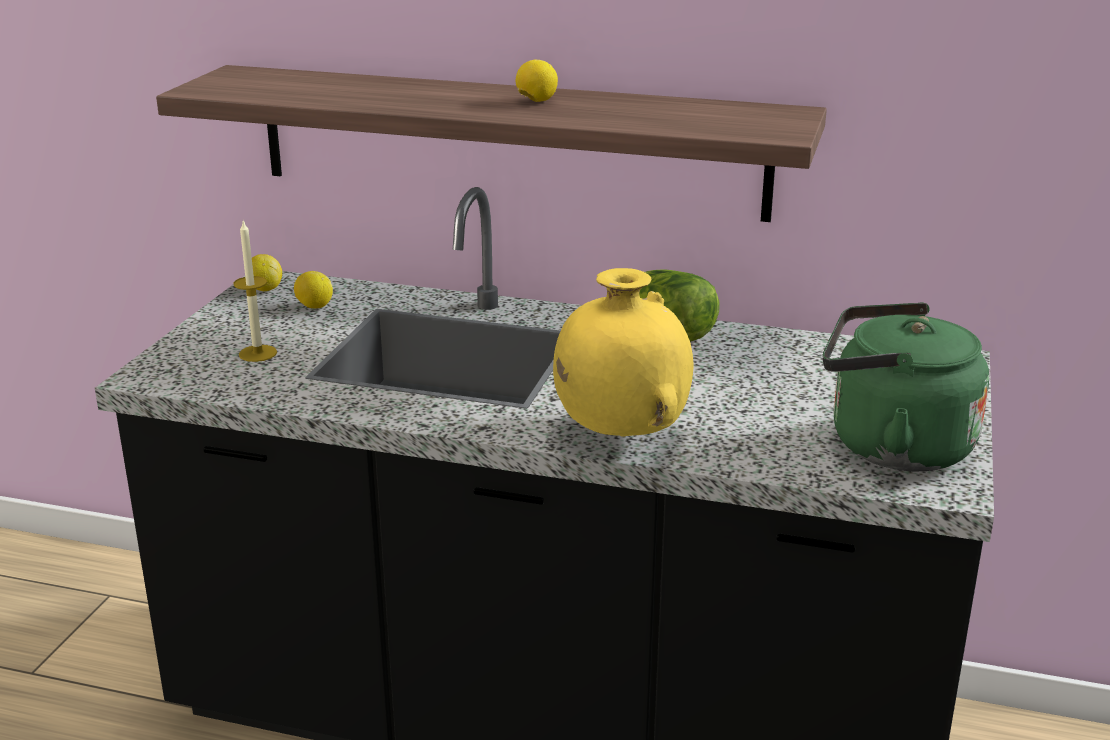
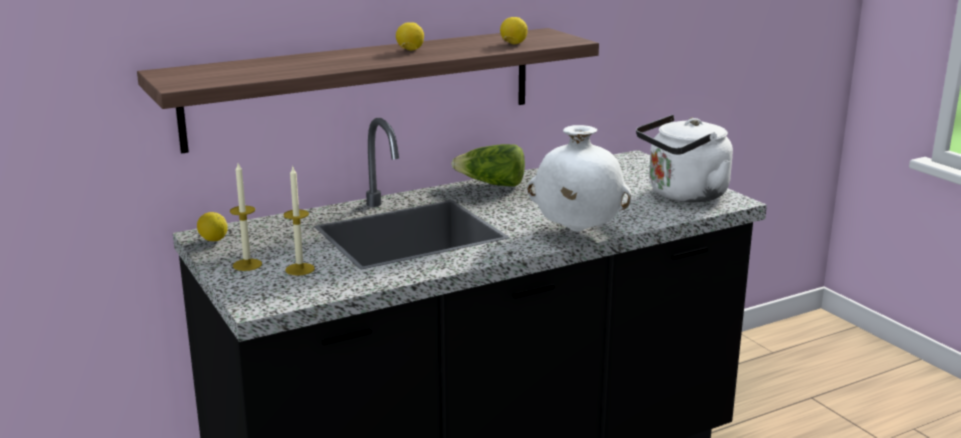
camera: 45 degrees left, 5 degrees down
lemon [294,271,333,308] -> lemon moved to [500,17,528,44]
yellow vase [553,268,694,437] -> white vase [527,125,632,232]
green kettle [822,302,990,471] -> white kettle [636,115,733,202]
none -> candle [230,163,262,271]

